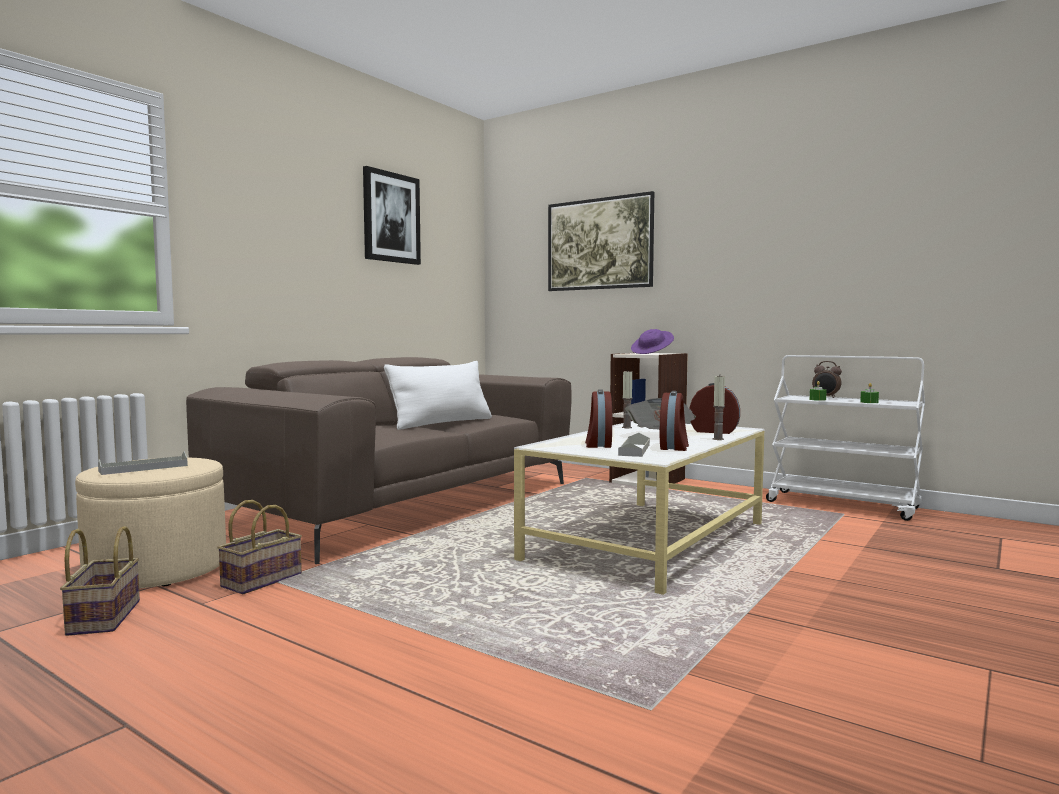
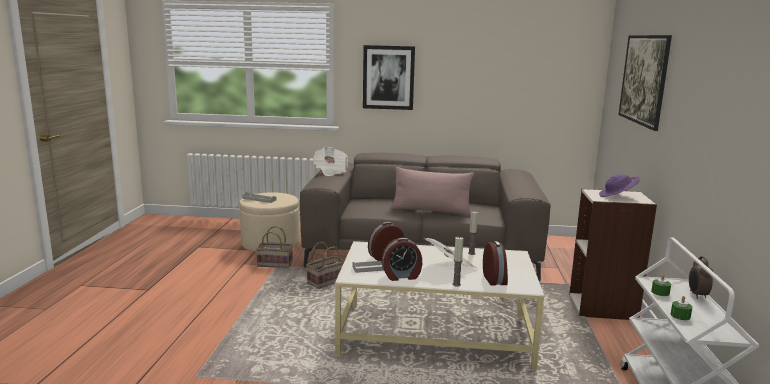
camera: 60 degrees right, 10 degrees up
basket [60,526,140,636] -> basket moved to [306,242,344,289]
picture [363,166,421,265] -> picture moved to [363,45,415,110]
white pillow [384,361,492,430] -> pink pillow [391,167,474,216]
none -> newspaper [312,147,348,176]

